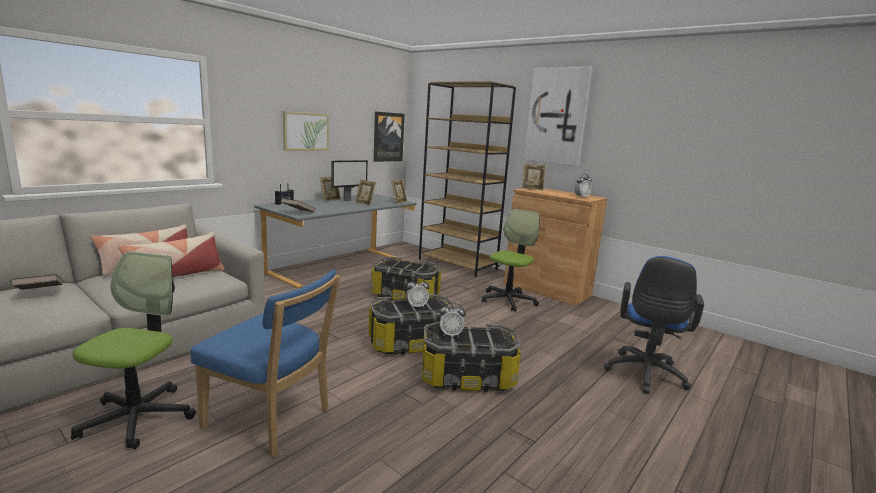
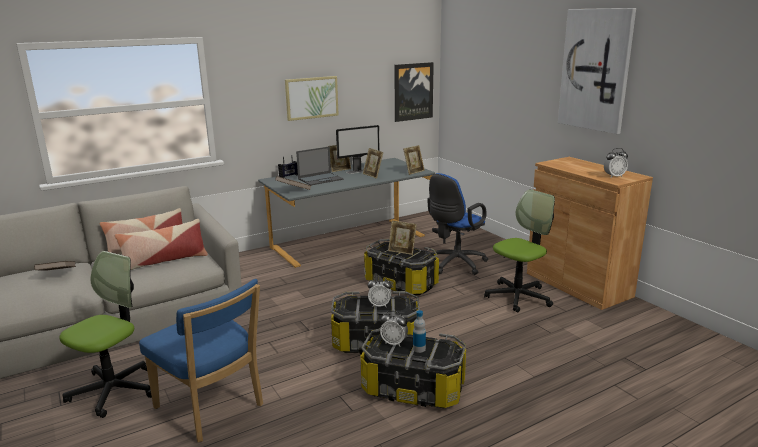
camera: 20 degrees right, 5 degrees up
brown bookcase [419,81,516,277] -> none
picture frame [522,163,546,190] -> picture frame moved to [388,221,417,255]
blue office chair [603,256,704,394] -> blue office chair moved to [427,173,488,275]
none -> laptop [296,147,344,185]
none -> bottle [413,310,426,353]

